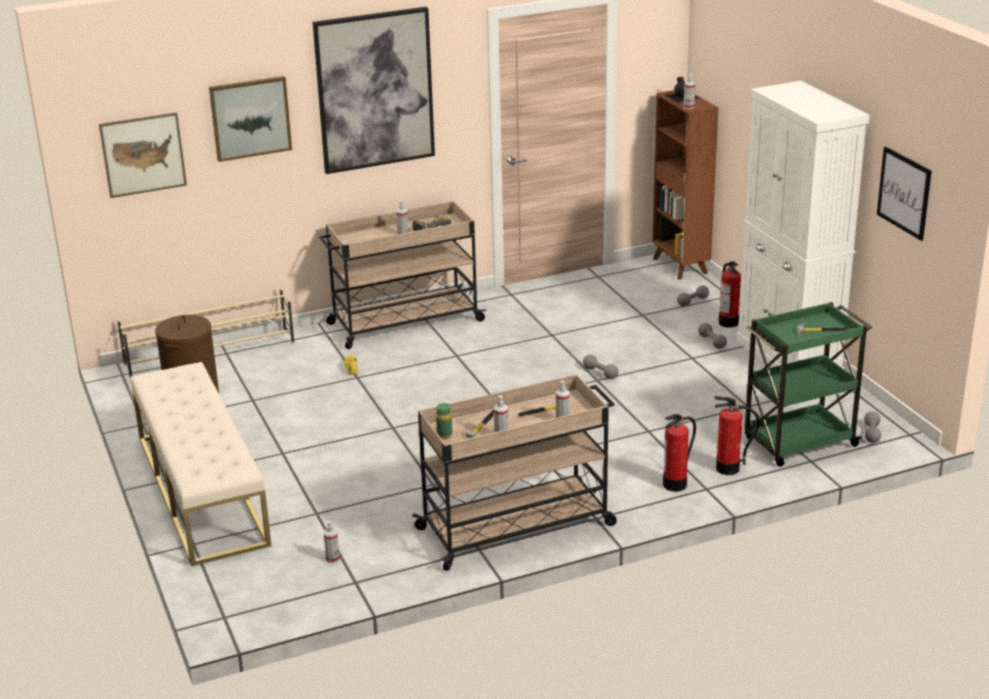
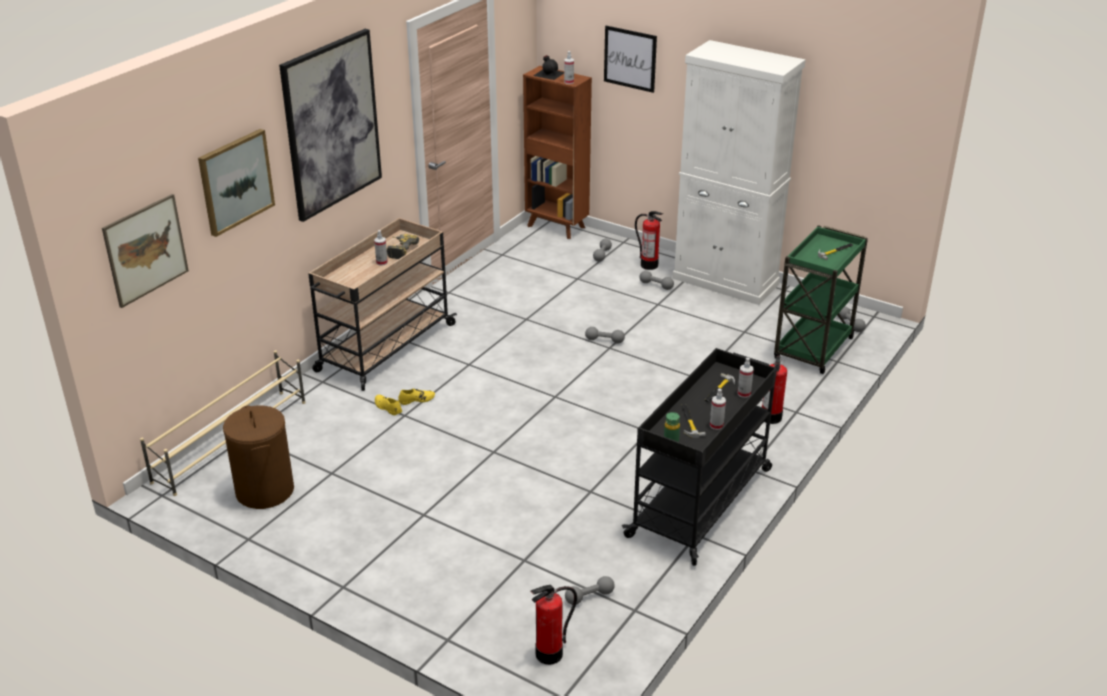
camera: 35 degrees left, 5 degrees up
beige bench [131,362,271,566] -> none
spray bottle [324,521,340,563] -> grey dumbbell [565,576,615,605]
beige cart [412,374,617,571] -> black cart [622,348,777,566]
fire extinguisher [714,396,760,475] -> fire extinguisher moved to [531,585,577,665]
picture [877,147,932,241] -> picture moved to [604,26,657,93]
none -> yellow shoe [398,389,435,405]

